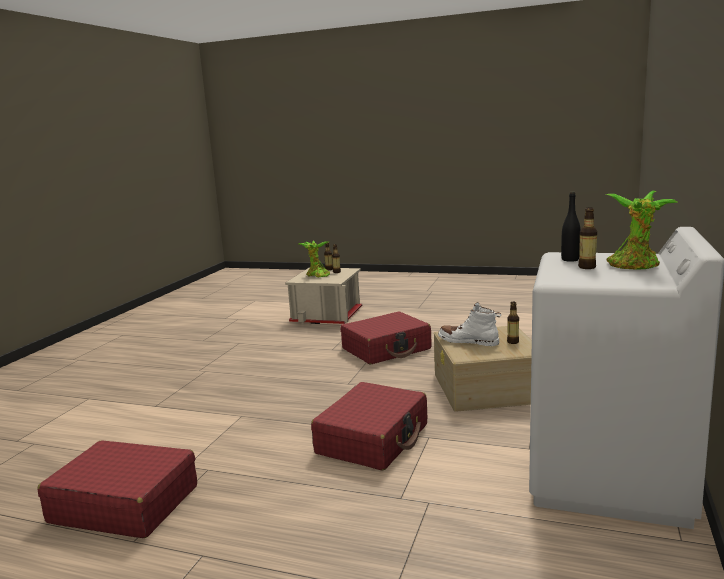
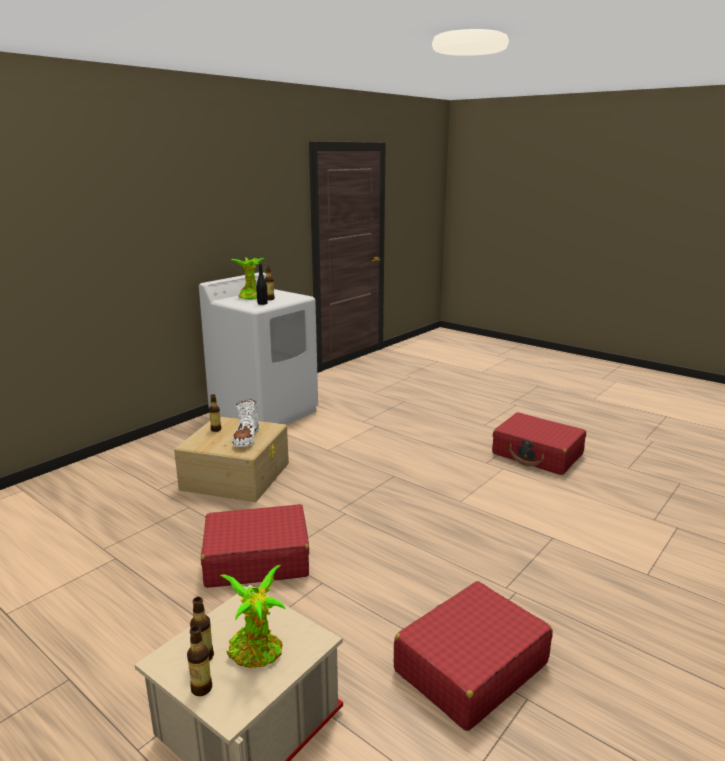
camera: 160 degrees left, 5 degrees up
red suitcase [311,382,427,471] -> red suitcase moved to [394,581,553,731]
white boot [438,302,501,346] -> white boot turned 45 degrees clockwise [232,399,259,447]

